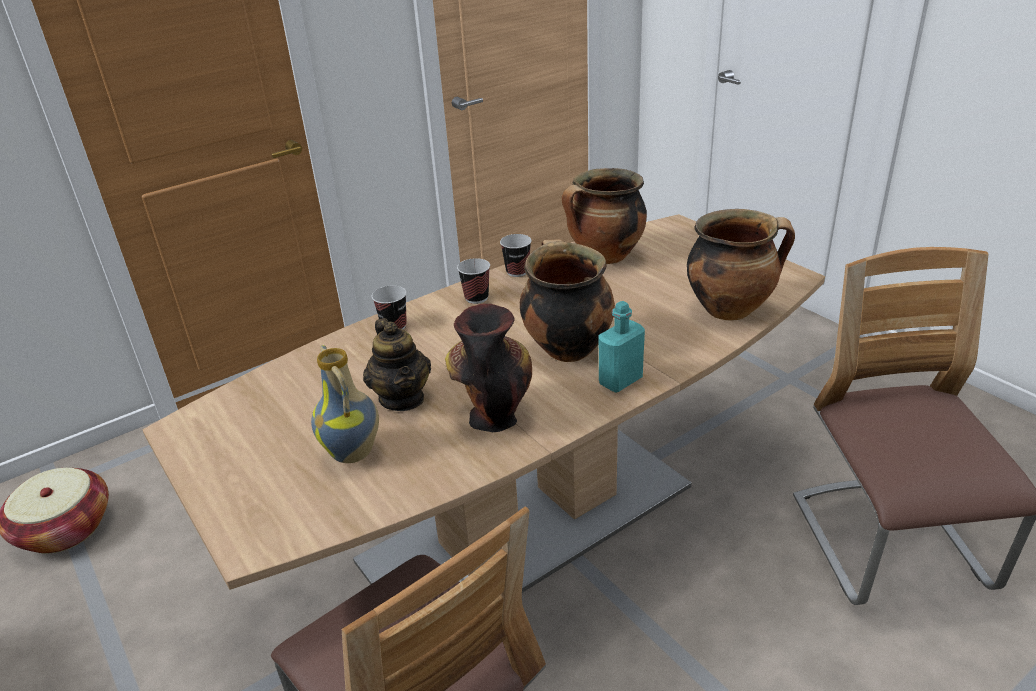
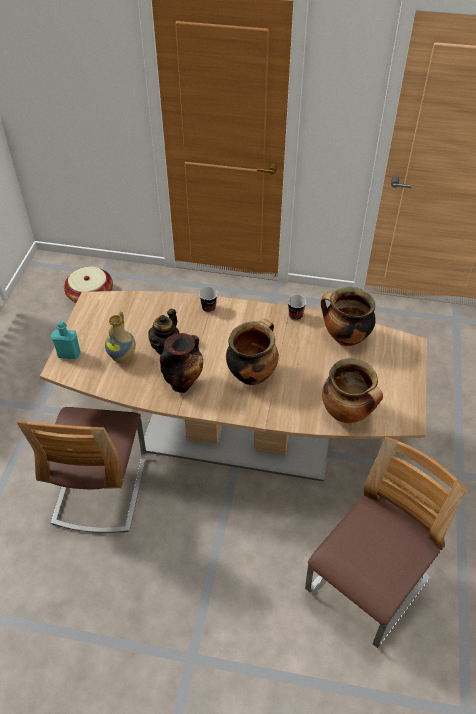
camera: 45 degrees right, 15 degrees up
cup [457,258,490,304] -> none
turquoise bottle [598,301,645,393] -> turquoise bottle moved to [51,321,80,359]

